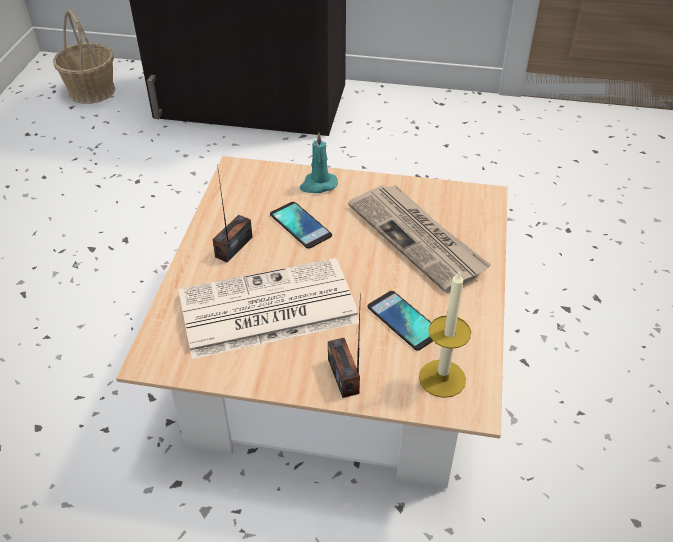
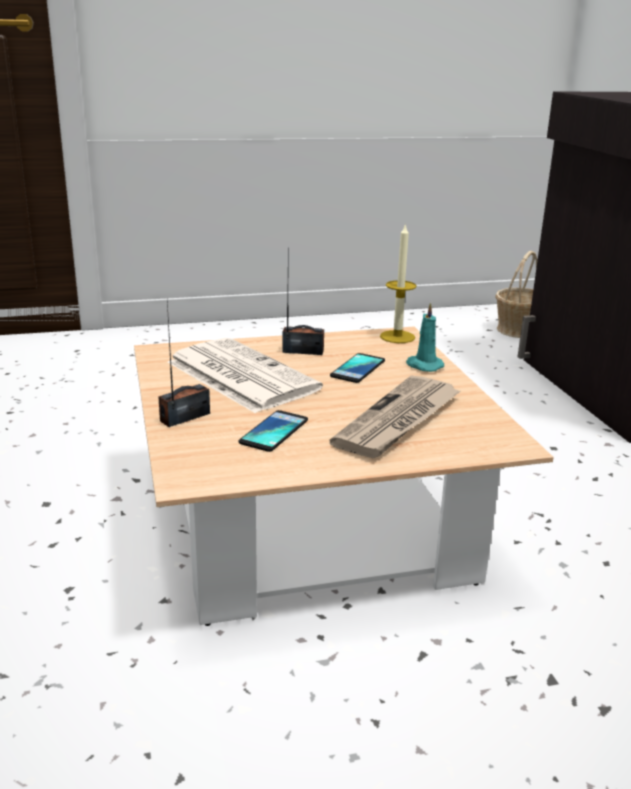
camera: 65 degrees right, 20 degrees down
candle [419,269,471,398] -> candle moved to [380,223,417,343]

